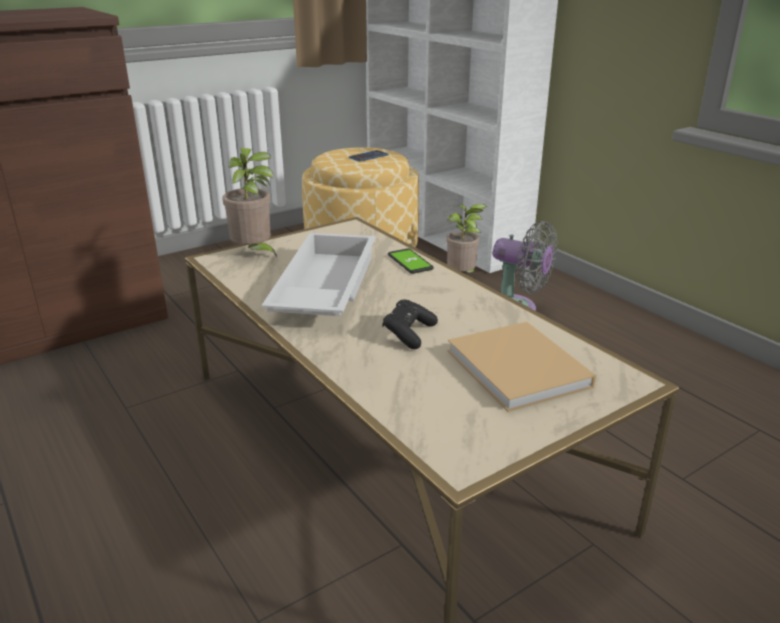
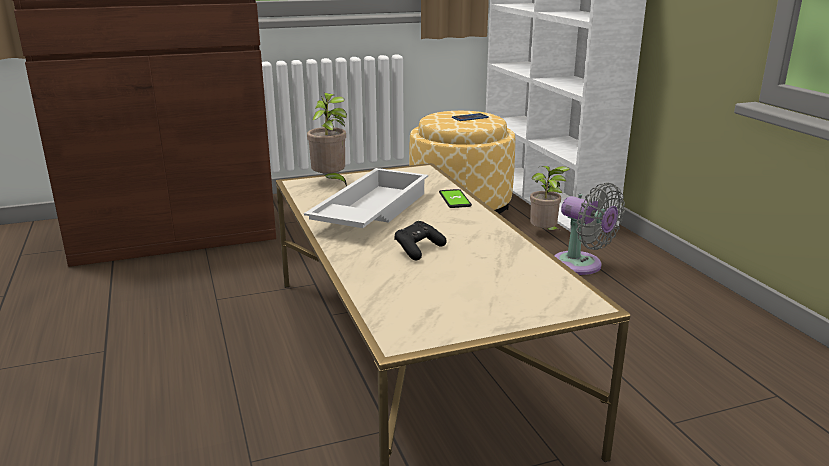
camera: 15 degrees right, 5 degrees down
beige book [447,322,596,412] -> none

